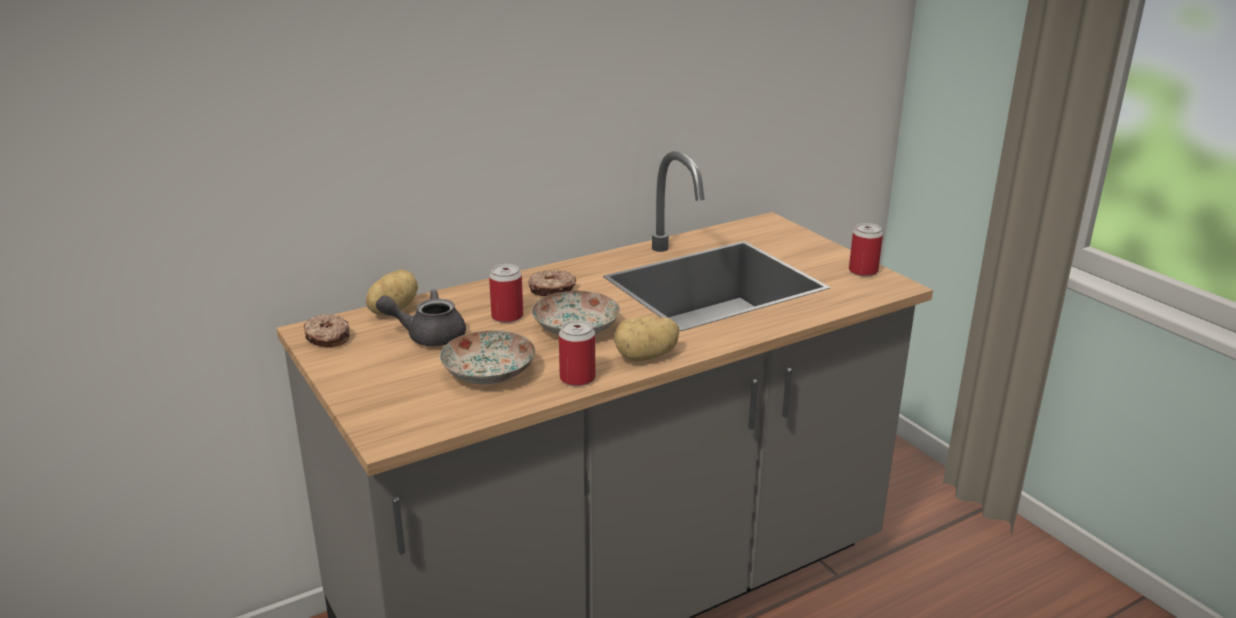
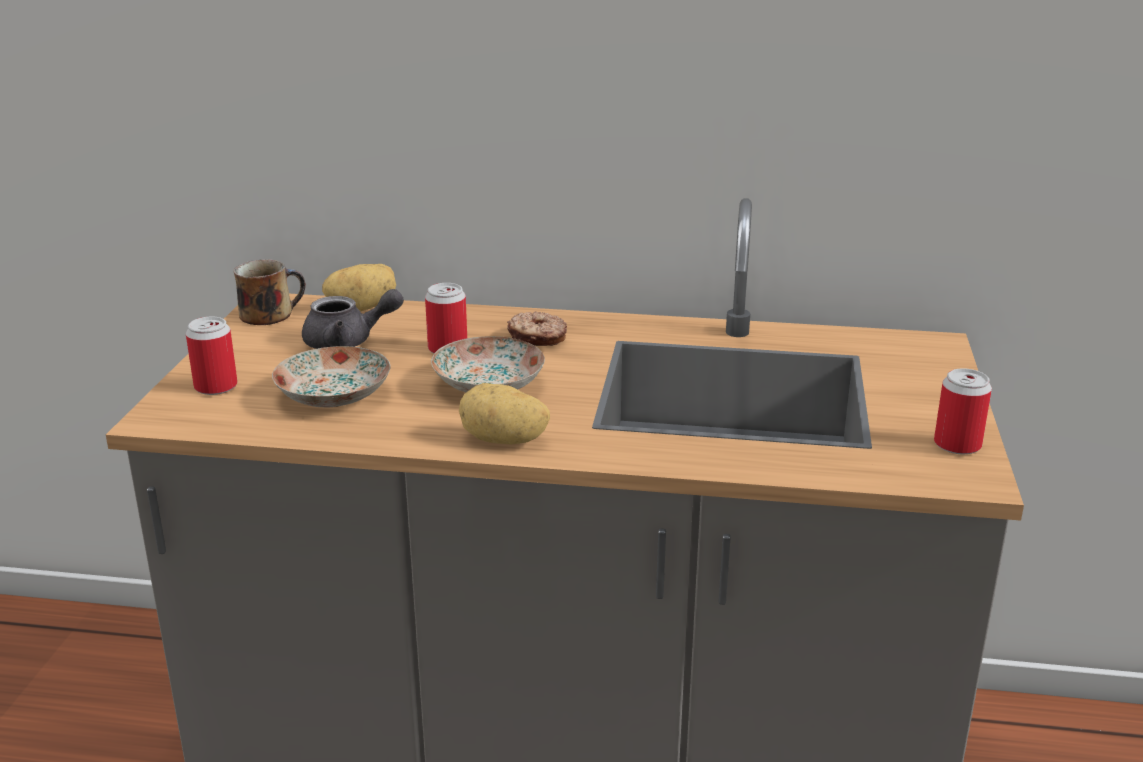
camera: 40 degrees right, 0 degrees up
donut [304,314,350,348] -> mug [234,259,306,325]
grey teapot [376,289,466,346] -> grey teapot turned 135 degrees clockwise [302,289,404,349]
can [559,320,595,386] -> can moved to [186,316,237,395]

